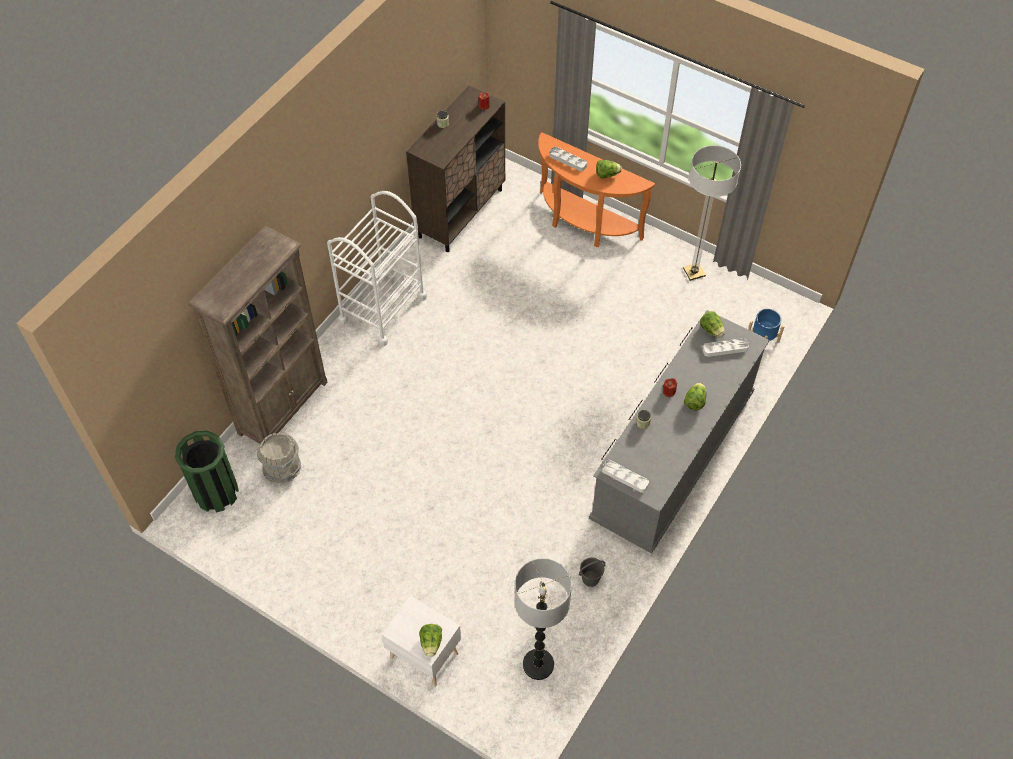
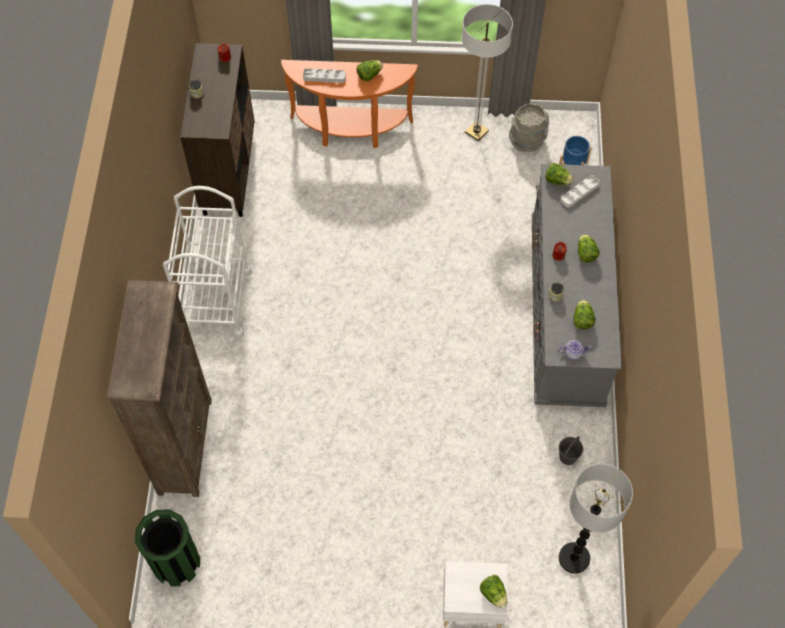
camera: 30 degrees left, 5 degrees up
grey bucket [257,433,301,483] -> grey bucket moved to [509,103,549,152]
white tray [602,460,649,493] -> teapot [558,340,592,360]
none -> lettuce [573,300,596,329]

